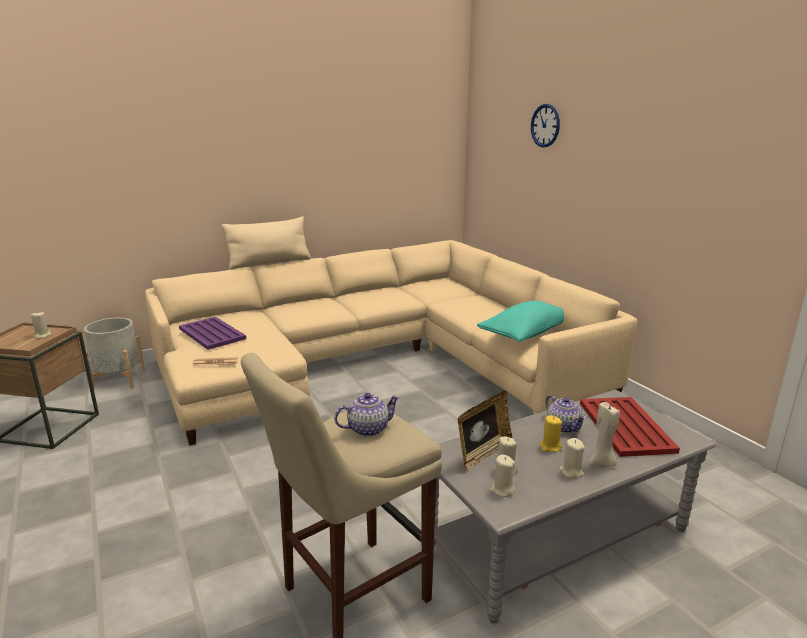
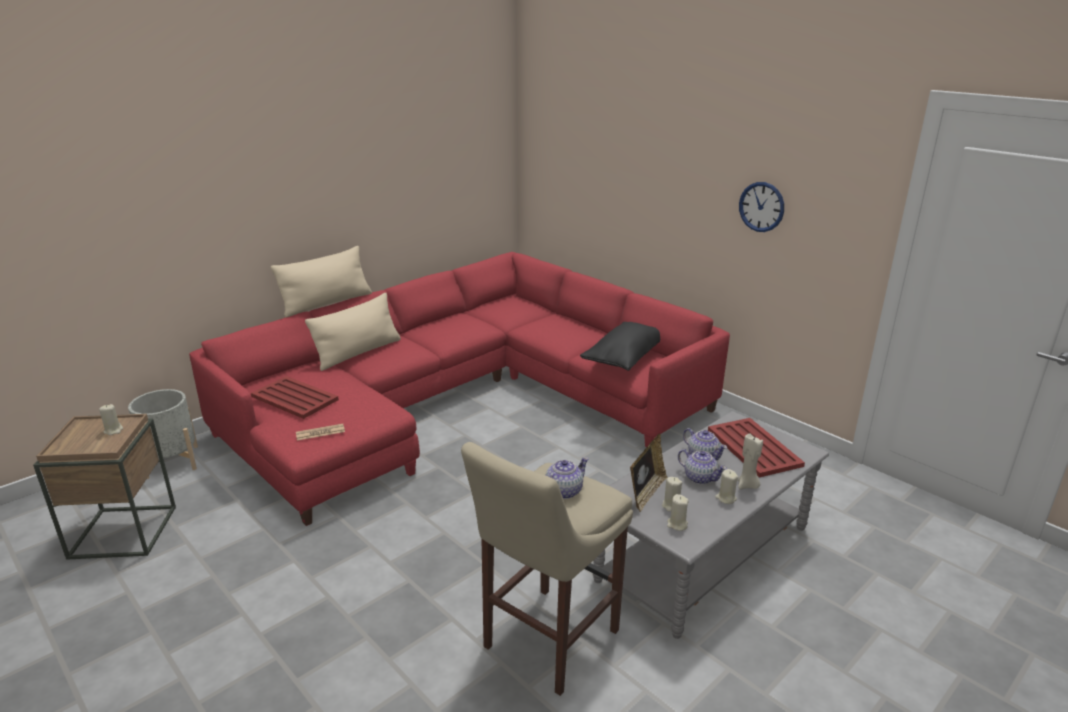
camera: 15 degrees left, 5 degrees up
beige sofa [145,240,637,446] -> red sofa [189,252,730,526]
purple tray [179,317,246,350] -> red tray [251,376,339,419]
turquoise pillow [477,301,564,342] -> black pillow [580,322,660,371]
wall clock [531,104,560,147] -> wall clock moved to [739,182,784,232]
yellow candle [540,416,562,452] -> teapot [678,449,727,484]
none -> beige pillow [305,293,401,371]

